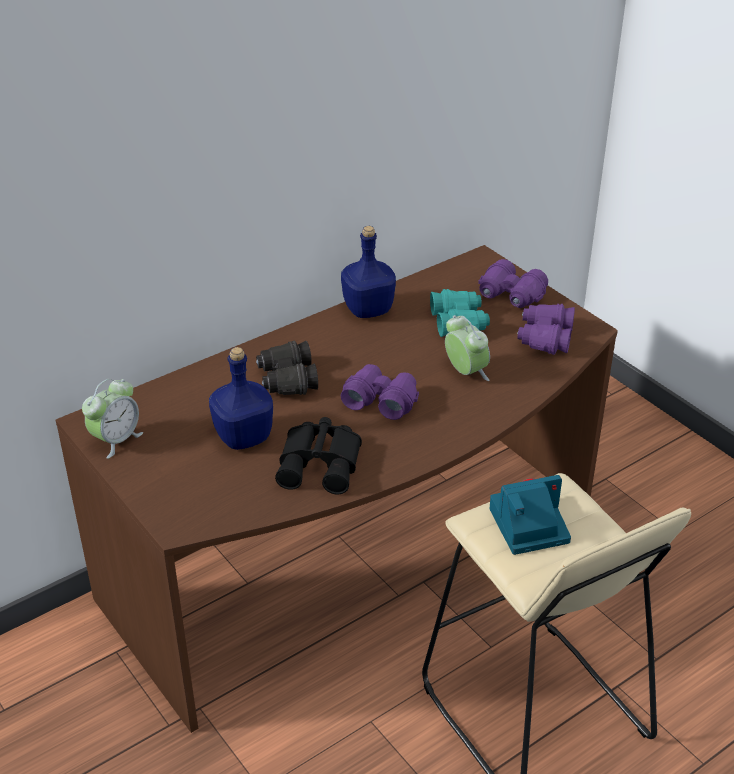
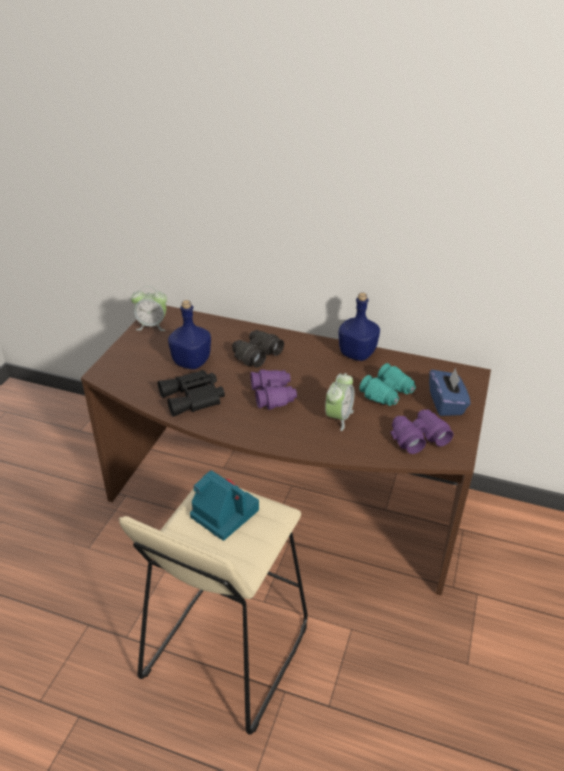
camera: 55 degrees right, 0 degrees up
purple binoculars [478,259,548,308] -> blue tissue box [429,368,471,416]

